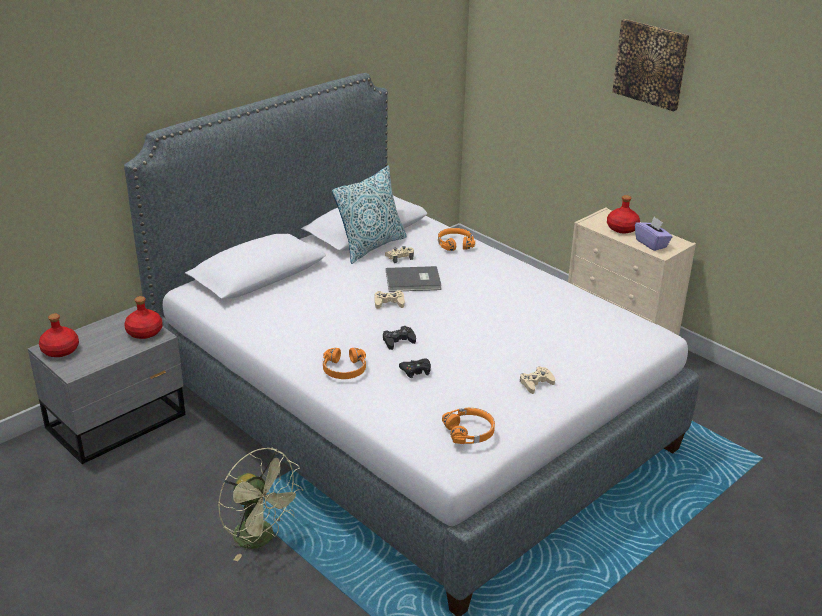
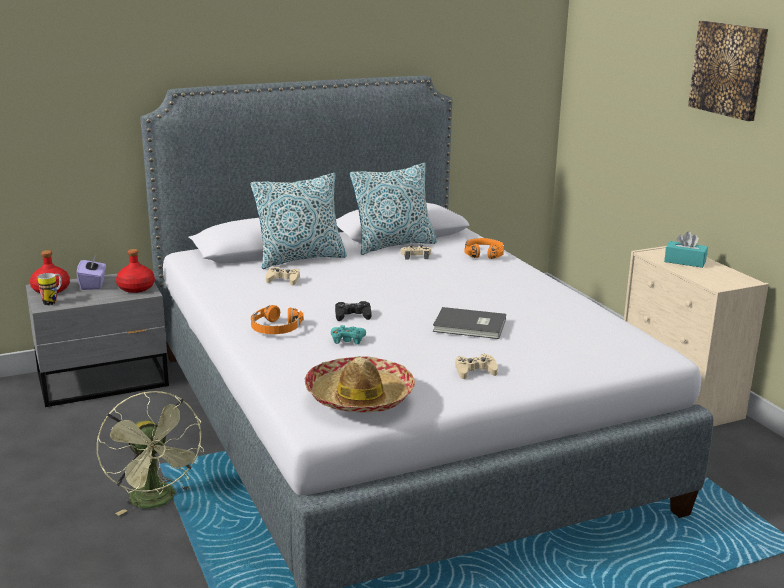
camera: 20 degrees right, 10 degrees down
beige game controller [375,290,405,309] -> beige game controller moved to [266,267,300,285]
grey book [386,266,441,292] -> grey book moved to [433,307,506,339]
black game controller [399,358,431,378] -> turquoise game controller [331,325,366,345]
orange headphones [442,408,495,444] -> hat [304,356,415,412]
red bottle [607,195,640,233] -> turquoise tissue box [664,231,708,268]
purple tissue box [635,217,673,251] -> purple tissue box moved to [77,255,106,290]
none -> mug [38,273,62,306]
none -> pillow [251,173,347,269]

